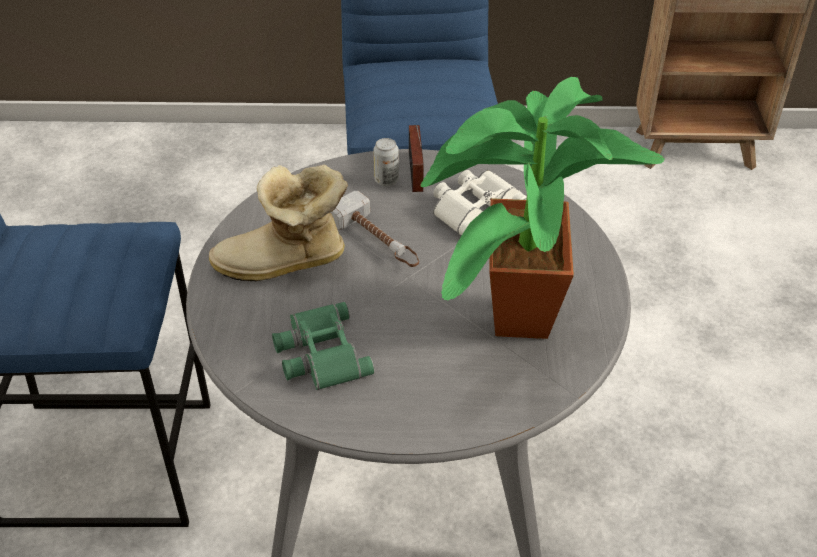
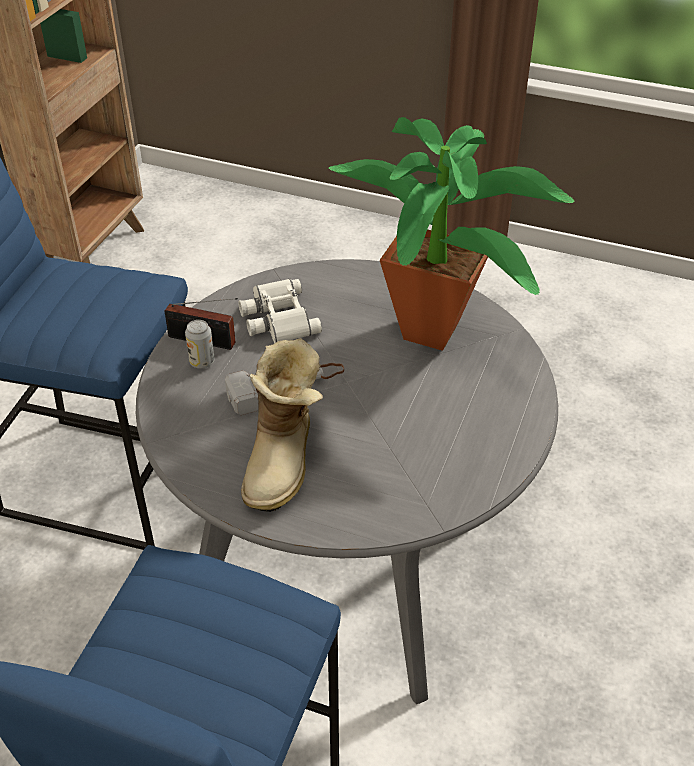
camera: 70 degrees left, 0 degrees up
green binoculars [272,302,375,390] -> none

